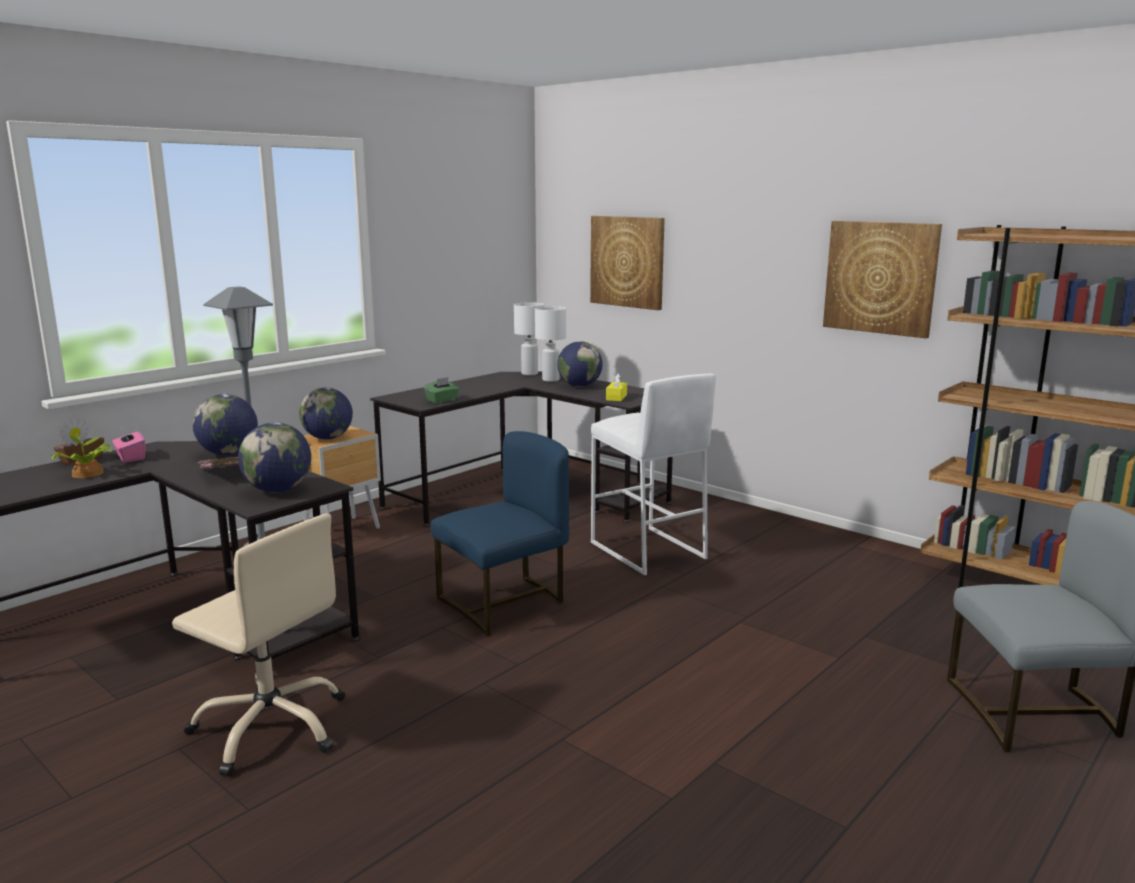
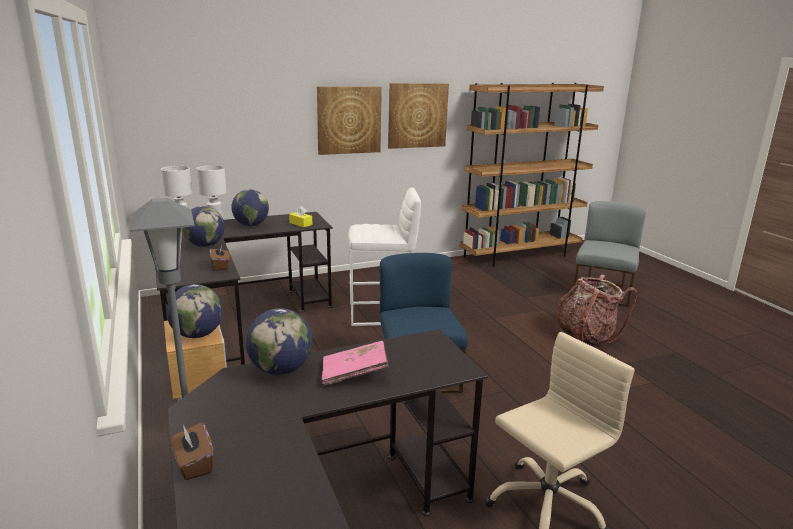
camera: 65 degrees left, 5 degrees up
potted plant [51,418,113,478] -> none
pink tissue box [112,427,145,462] -> none
globe [238,422,311,492] -> globe moved to [182,206,225,247]
green tissue box [424,377,459,404] -> brown tissue box [209,245,230,271]
picture [590,216,665,310] -> picture moved to [317,87,382,155]
none -> backpack [557,274,637,347]

